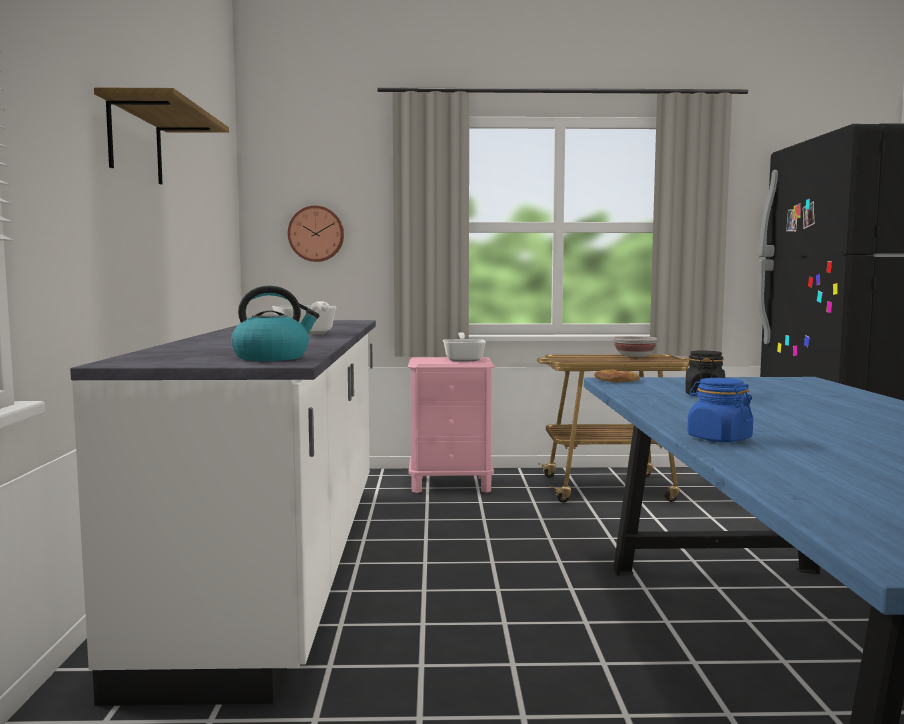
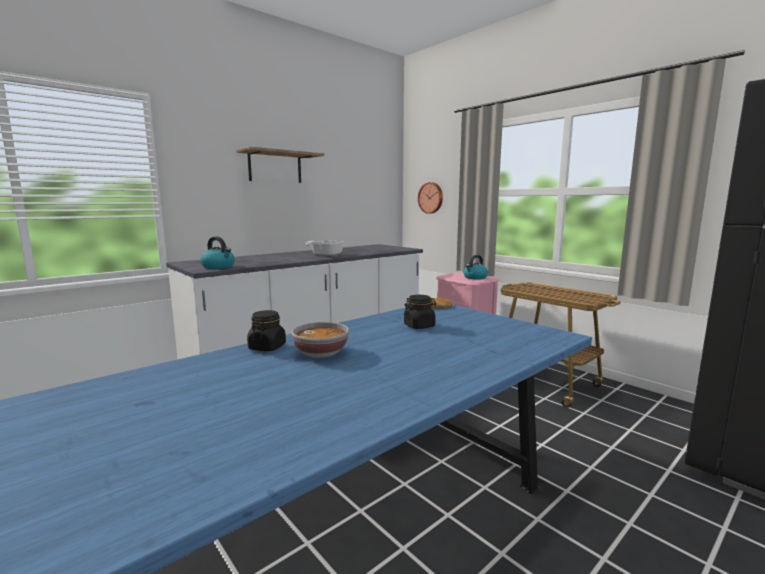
camera: 50 degrees right, 5 degrees up
frying pan [443,332,486,362] -> kettle [463,255,488,280]
bowl [613,336,657,357] -> bowl moved to [291,322,349,358]
blue jar [687,378,753,442] -> black jar [247,310,286,351]

